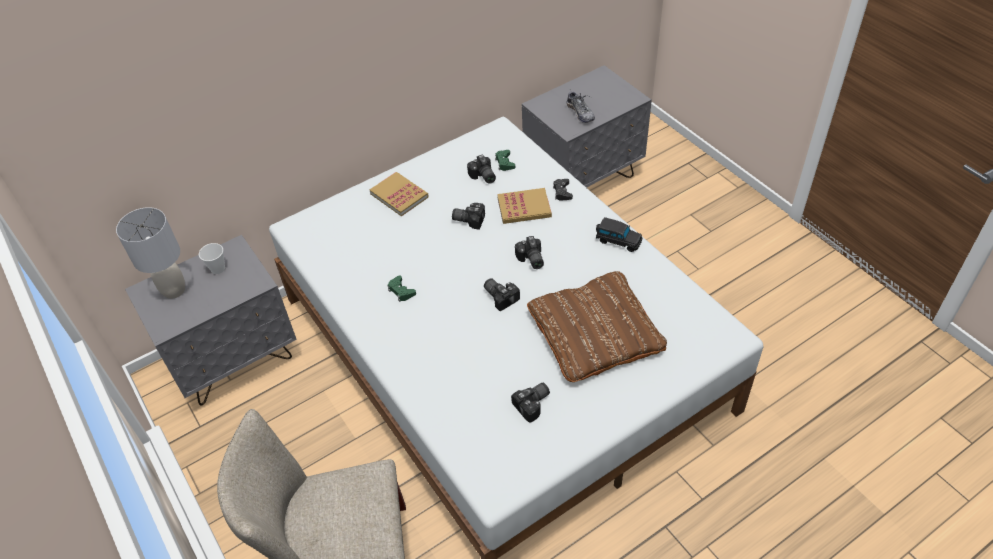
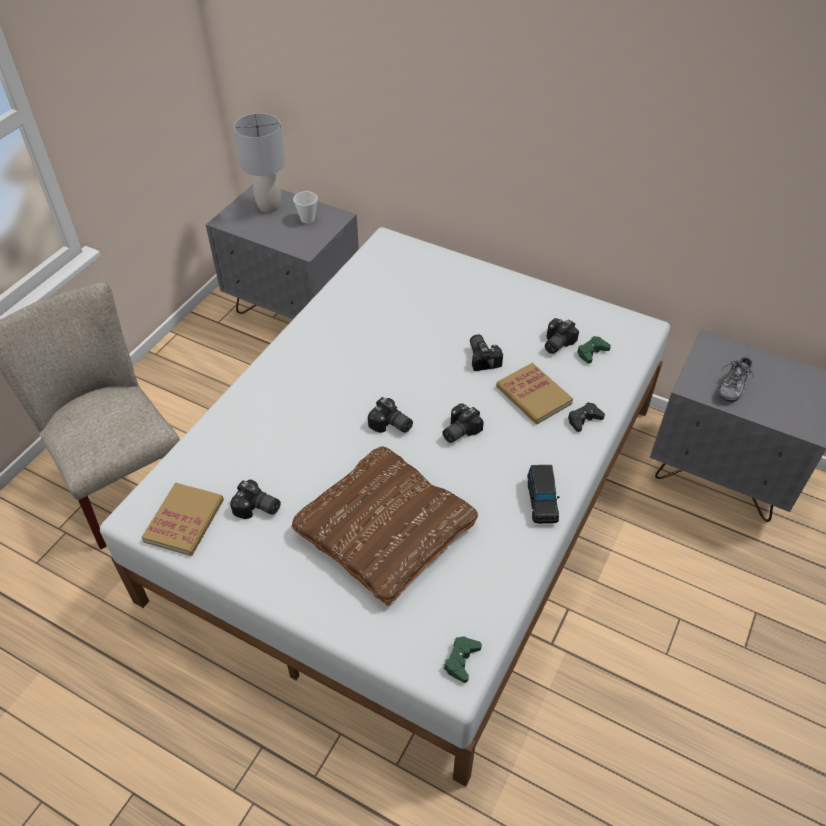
camera: 60 degrees right, 0 degrees up
book [370,172,429,216] -> book moved to [142,482,224,556]
green game controller [388,275,416,302] -> green game controller moved to [443,636,482,683]
camera [484,278,520,311] -> camera turned 105 degrees clockwise [368,397,413,433]

